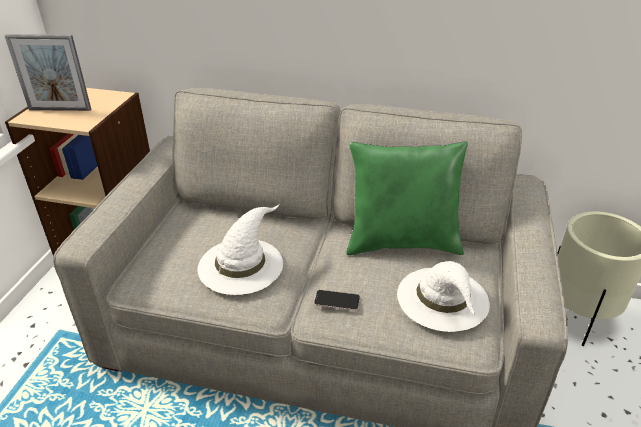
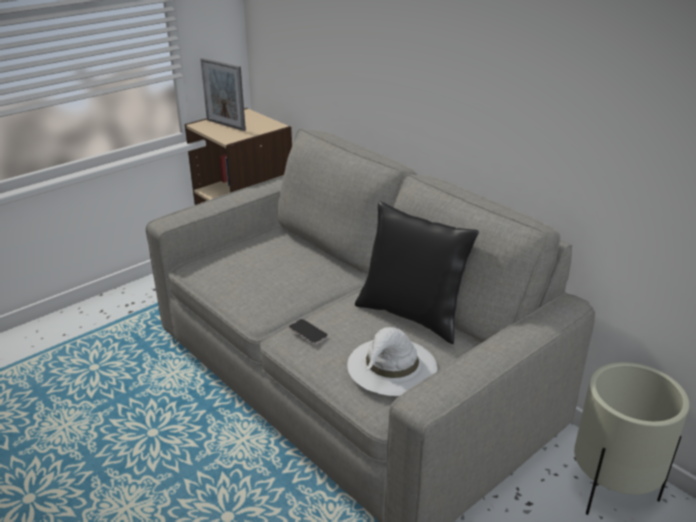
camera: 35 degrees right, 5 degrees down
white hat [197,205,283,295] -> none
green pillow [346,141,468,255] -> black pillow [355,201,479,344]

